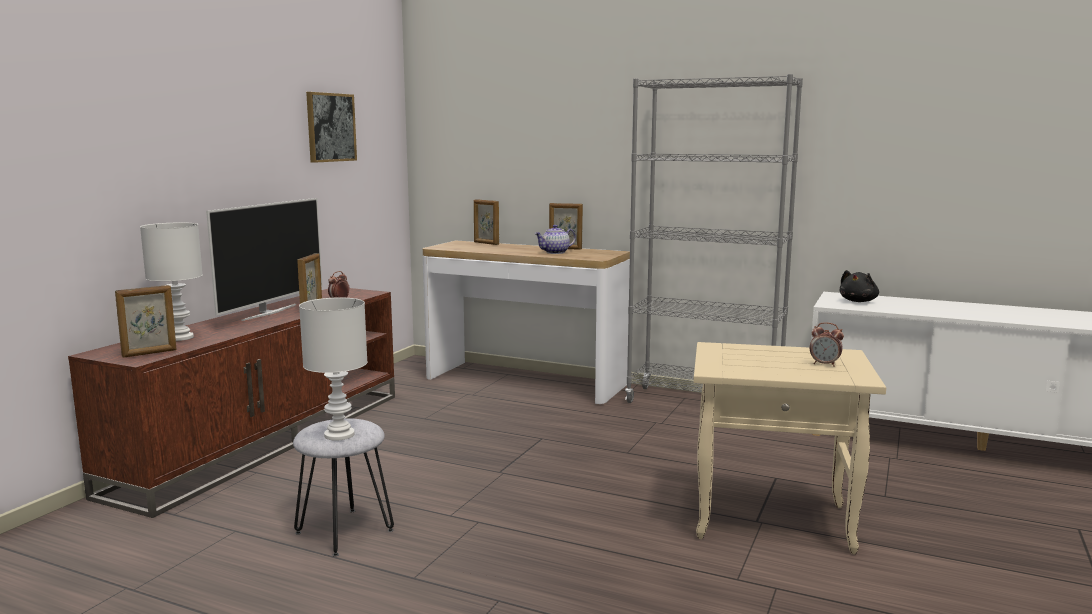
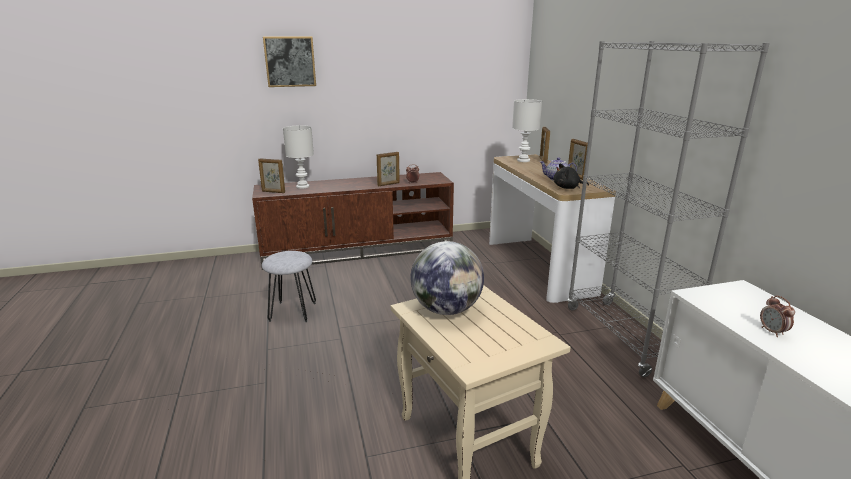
camera: 50 degrees right, 10 degrees up
television [206,198,323,321] -> none
white table lamp [299,298,368,441] -> white table lamp moved to [512,99,542,162]
picture [306,92,357,163] -> picture moved to [263,36,316,87]
alarm clock [810,322,844,367] -> alarm clock moved to [760,296,795,337]
black plush toy [840,270,879,302] -> black plush toy moved to [554,163,589,189]
none -> globe [411,241,484,315]

